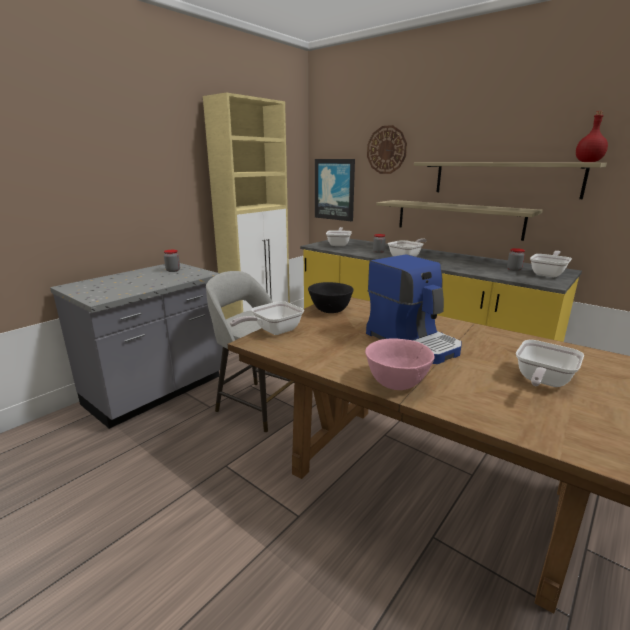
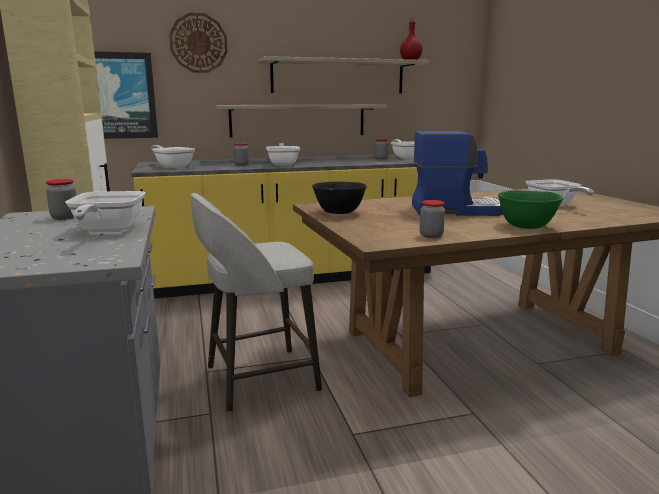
camera: 55 degrees left, 5 degrees down
frying pan [230,301,304,335] -> frying pan moved to [65,191,145,232]
pink bowl [365,338,434,390] -> green bowl [498,190,563,229]
none -> jar [419,200,445,238]

